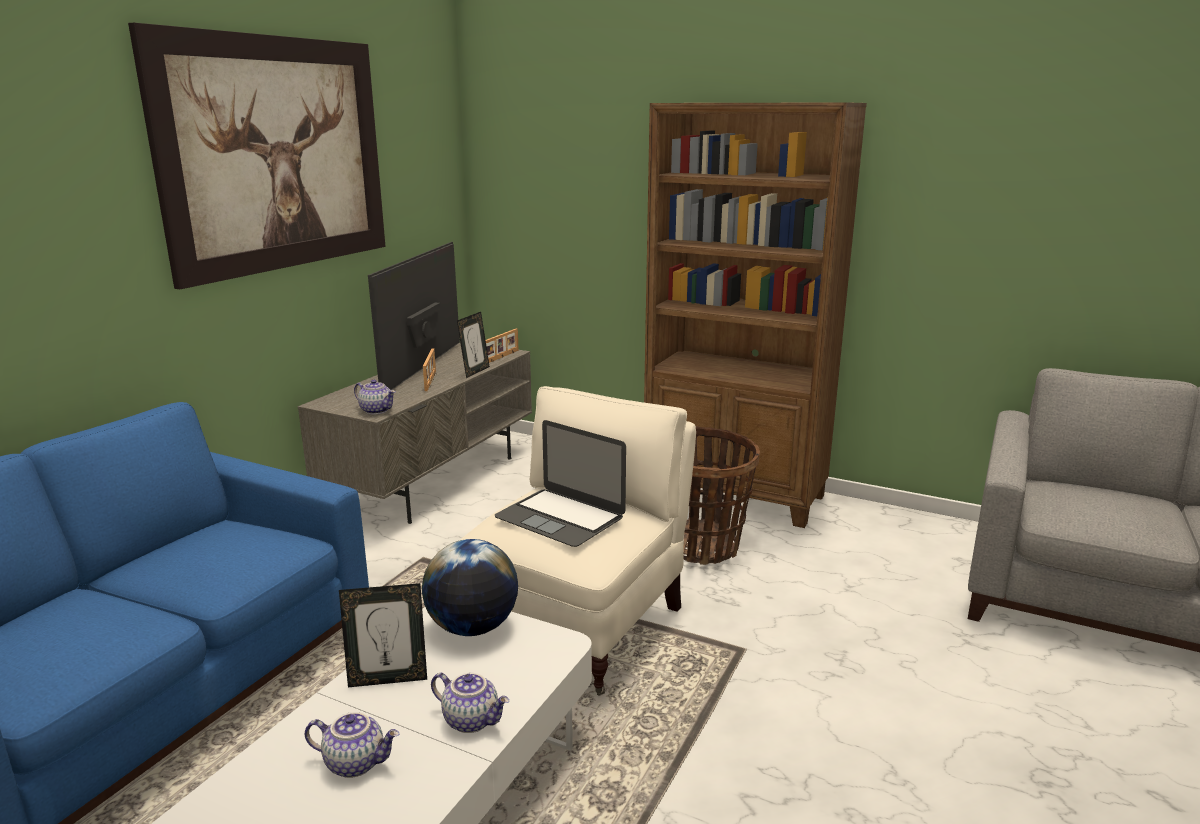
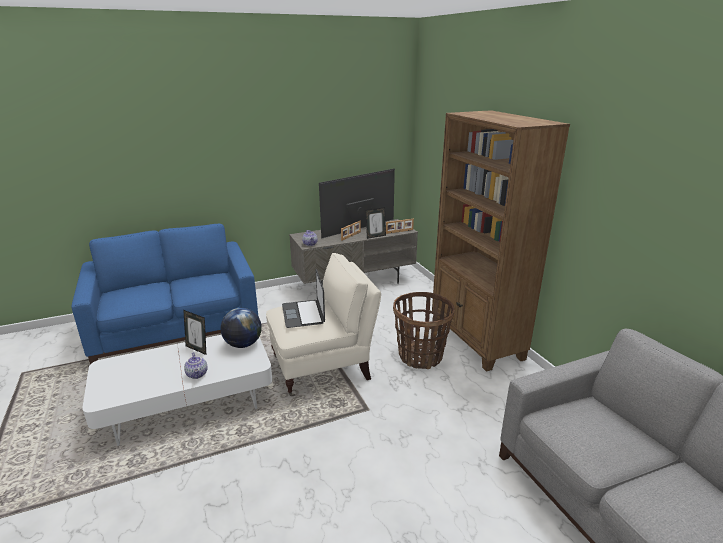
camera: 40 degrees right, 5 degrees up
picture [128,23,386,289] -> none
teapot [305,712,399,778] -> none

